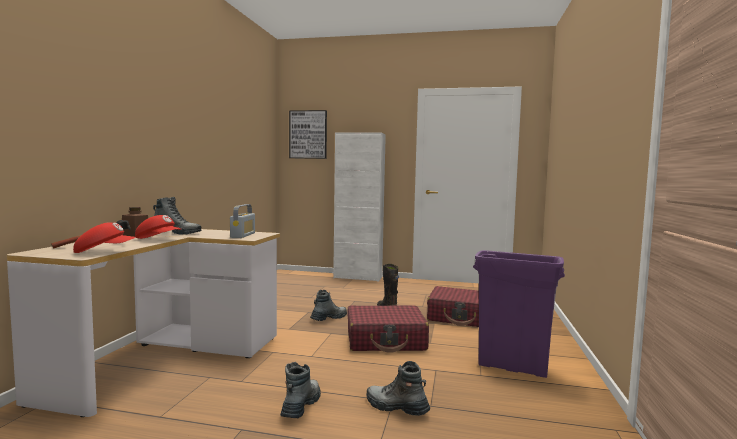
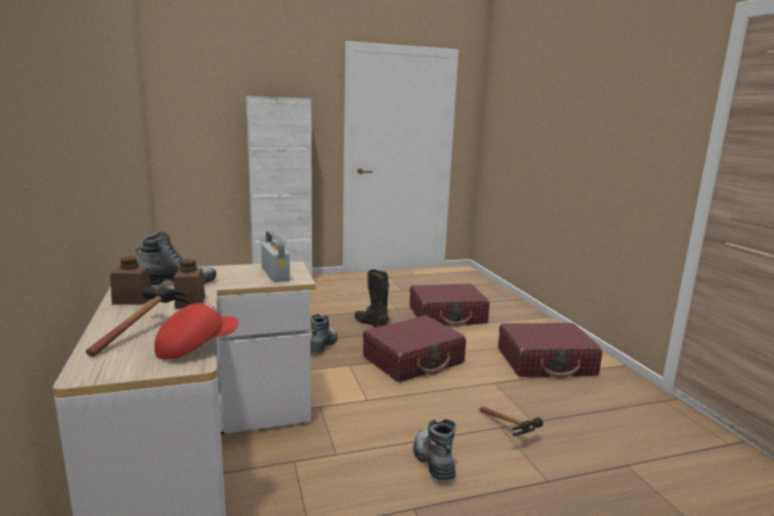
camera: 30 degrees left, 10 degrees up
red cap [135,215,181,239] -> brown jar [174,259,205,309]
picture [289,110,327,159] -> none
boot [366,361,430,416] -> hammer [479,407,543,436]
purple trash can [473,250,565,378] -> red suitcase [498,323,602,379]

